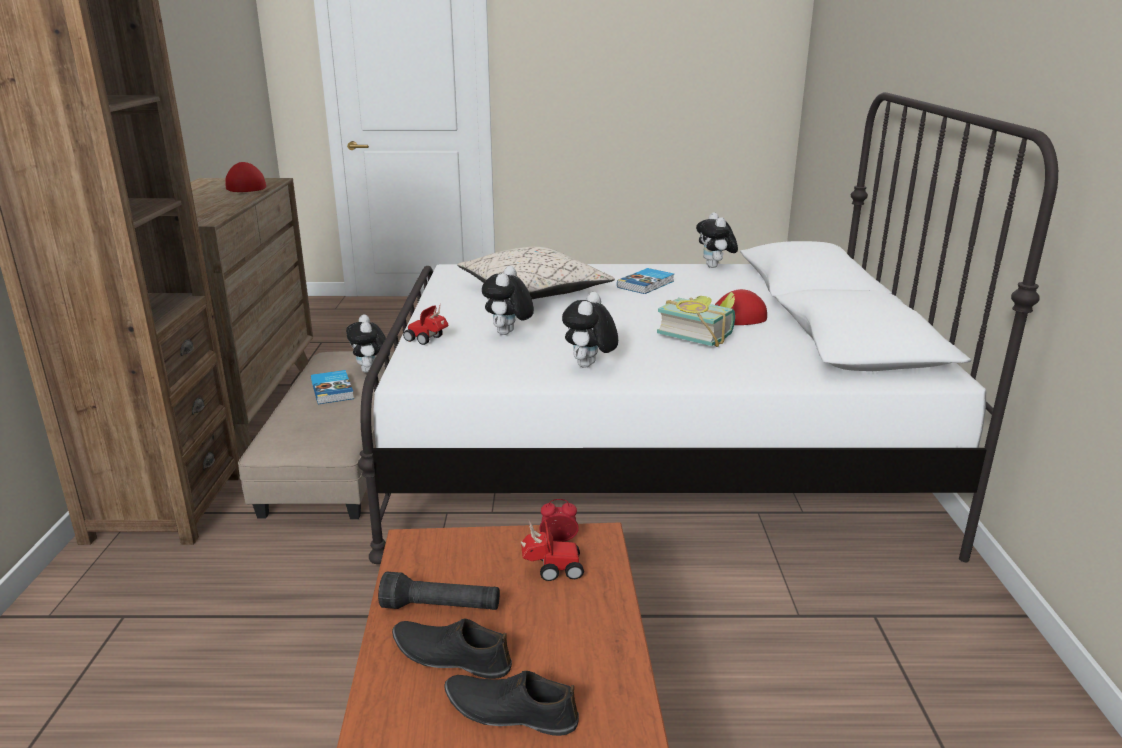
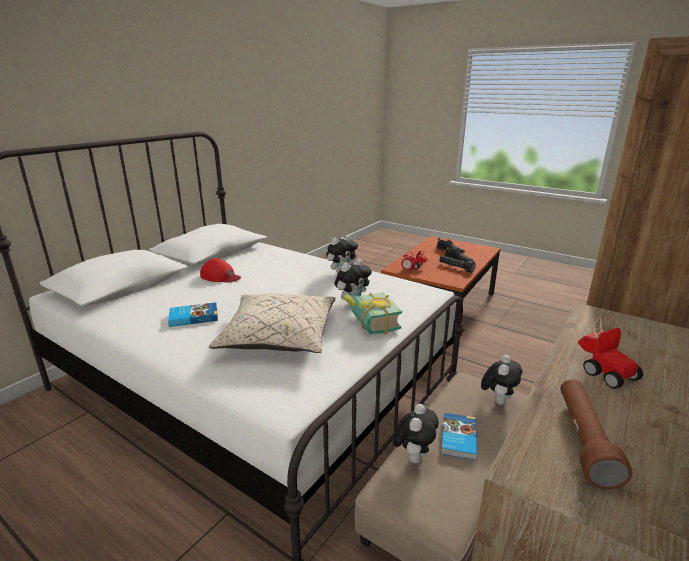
camera: 145 degrees left, 0 degrees up
red cap [225,162,266,192] -> brown flashlight [560,379,632,489]
toy car [403,304,448,345] -> toy car moved to [578,317,643,389]
book [657,292,735,347] -> book moved to [343,293,402,335]
plush toy [696,212,738,268] -> plush toy moved to [481,355,522,405]

